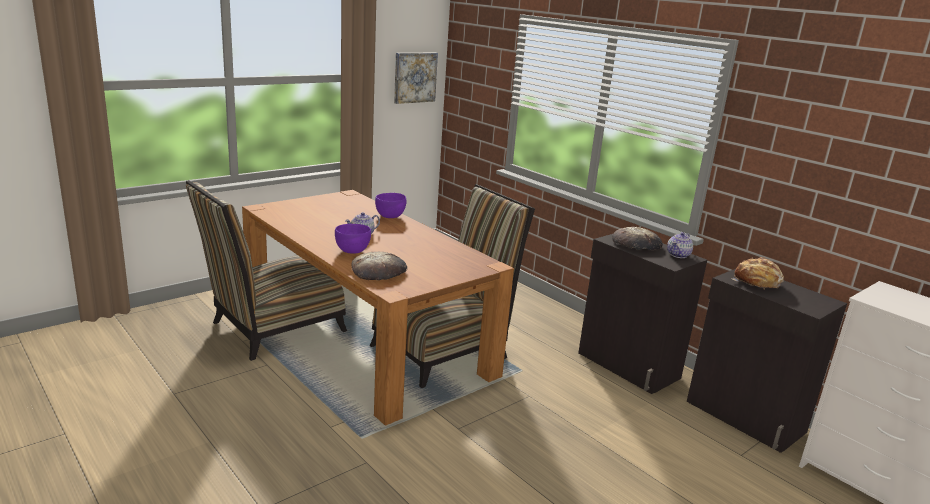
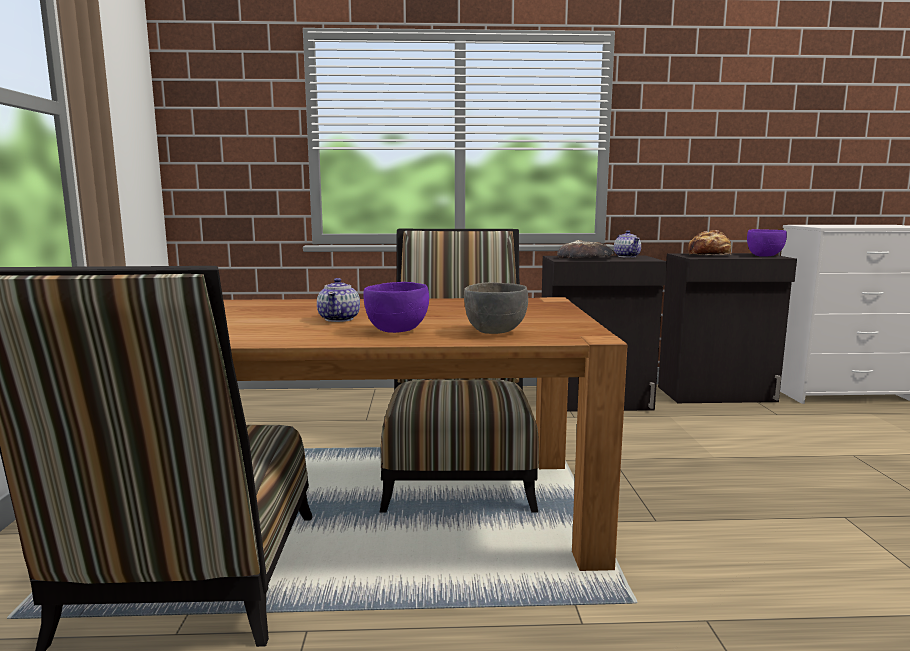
camera: 50 degrees left, 10 degrees down
bread [351,252,407,280] -> grey bowl [464,282,528,334]
purple bowl [375,193,406,218] -> purple bowl moved to [747,229,787,256]
picture [394,53,438,104] -> none

